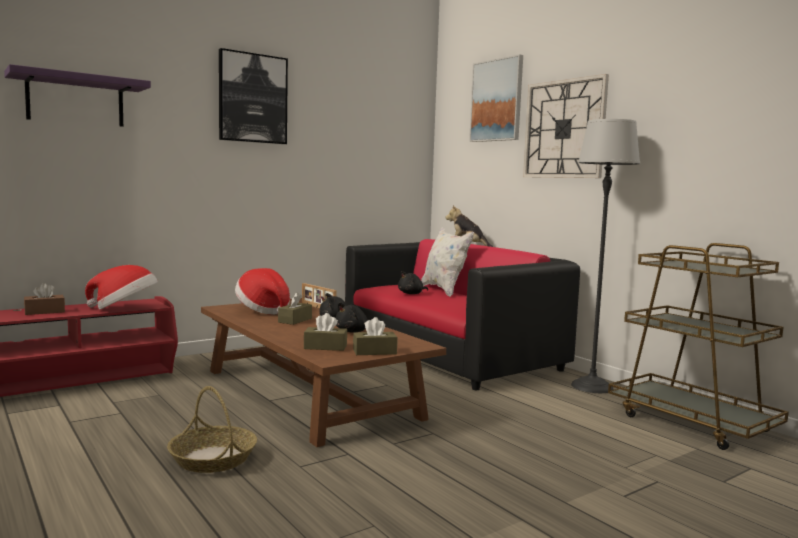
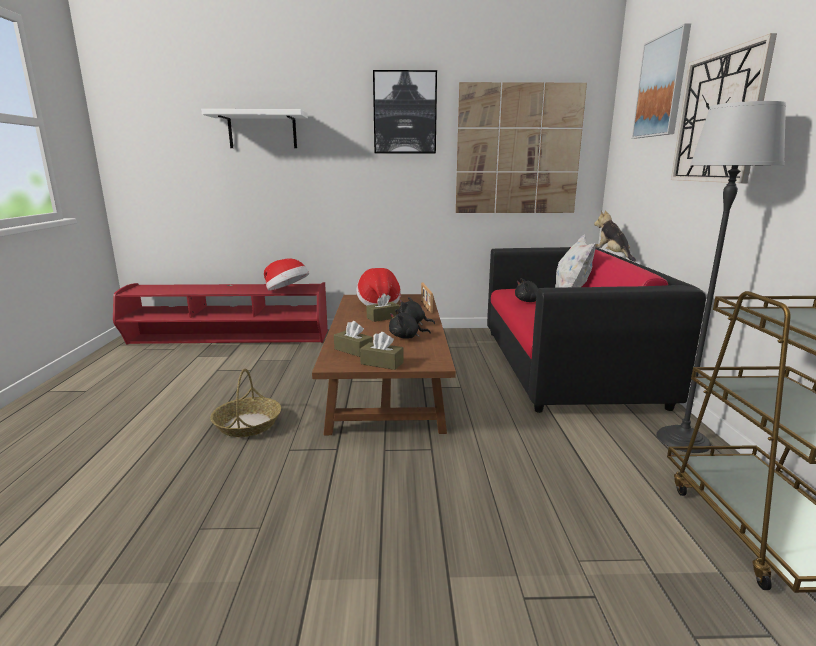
camera: 35 degrees right, 10 degrees up
purple shelf [4,64,151,127] -> white shelf [201,109,308,148]
brown tissue box [24,283,65,315] -> none
none -> picture [456,82,587,213]

